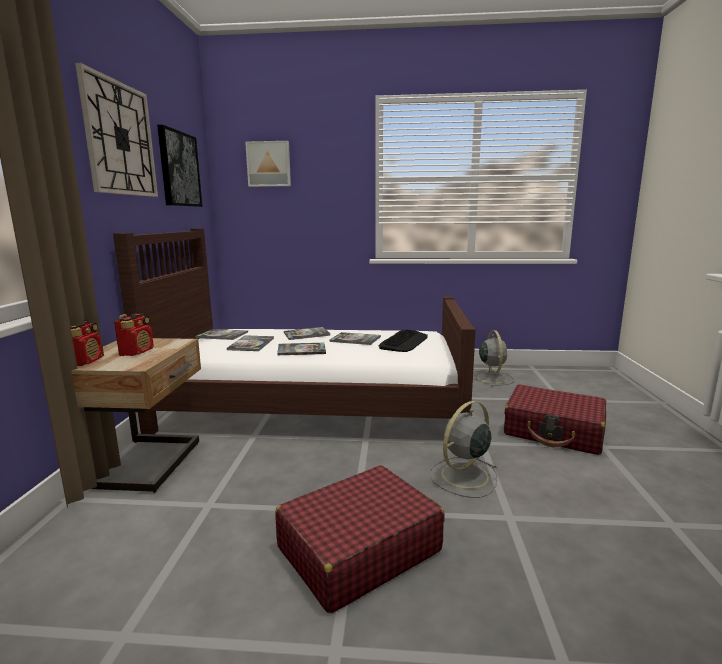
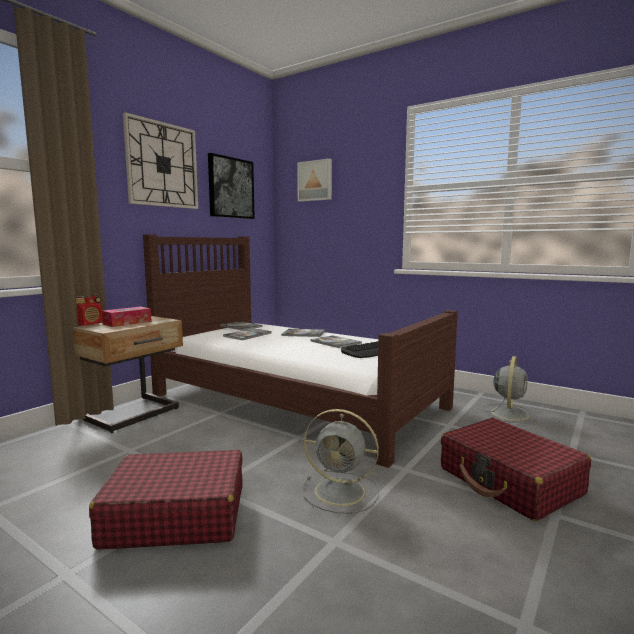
camera: 30 degrees right, 5 degrees down
radio [114,313,154,356] -> tissue box [102,307,152,327]
book [277,343,326,355] -> none
grey fan [430,401,497,498] -> grey fan turned 150 degrees counterclockwise [303,409,379,514]

